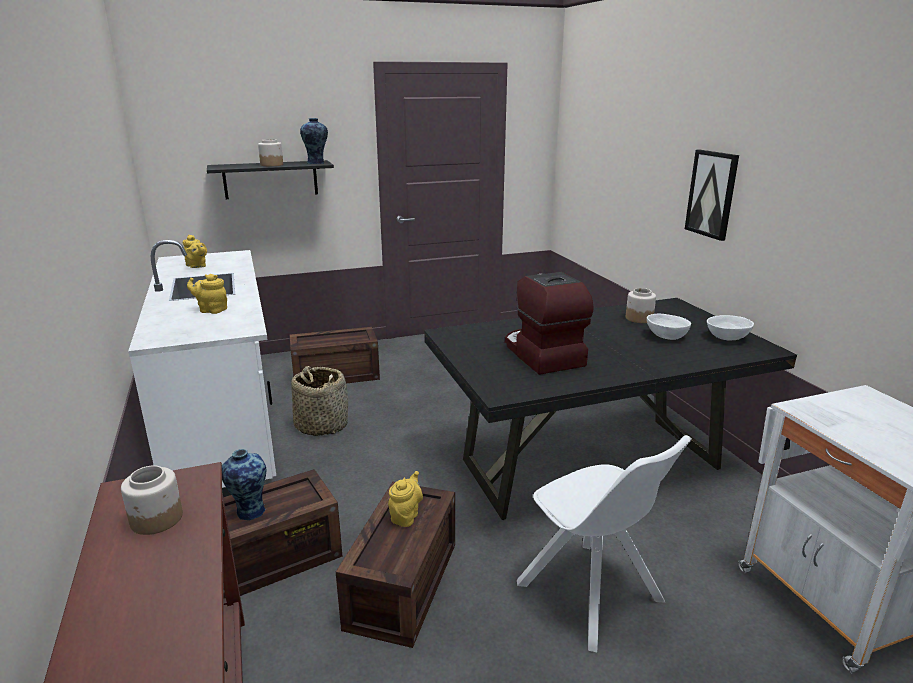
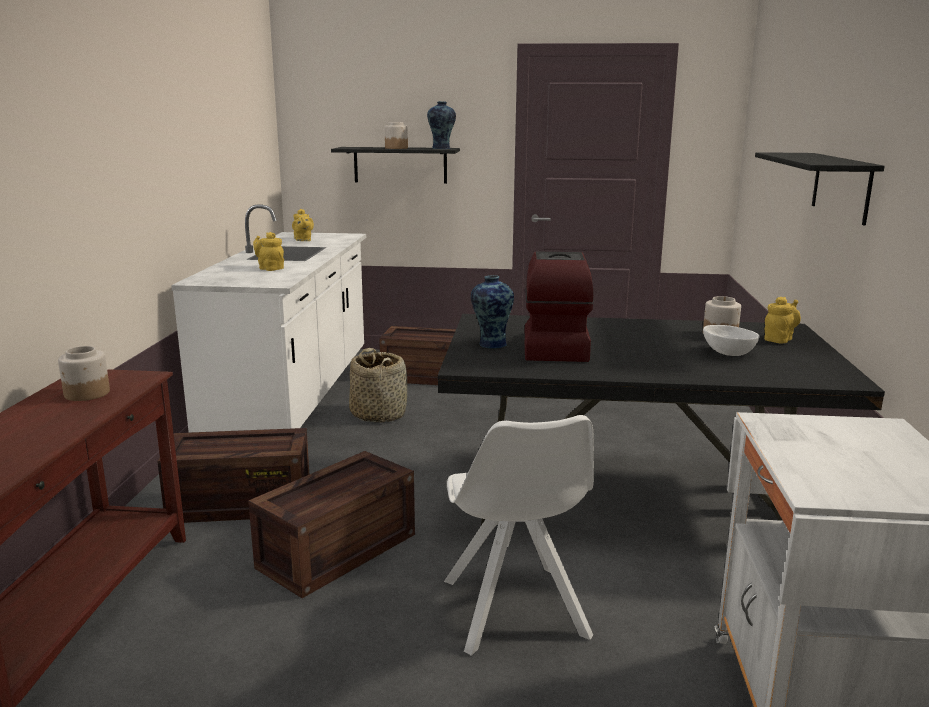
camera: 25 degrees right, 5 degrees down
vase [222,449,266,520] -> vase moved to [471,275,514,349]
yellow teapot [388,471,423,527] -> yellow teapot moved to [764,297,801,343]
picture [685,150,739,241] -> black shelf [755,152,885,226]
white bowl [707,315,754,340] -> none

